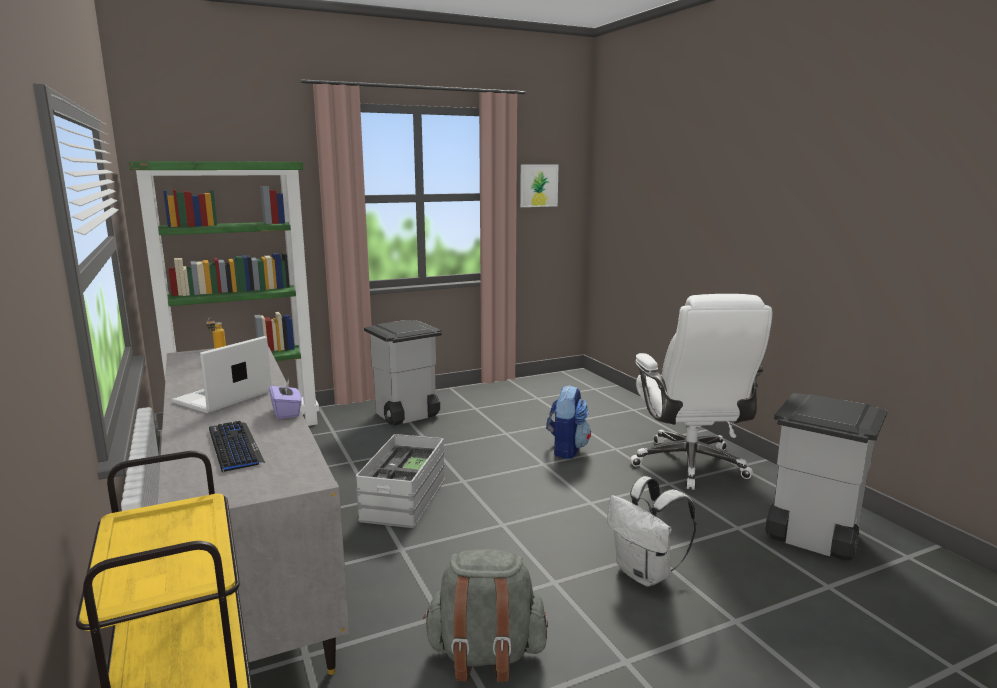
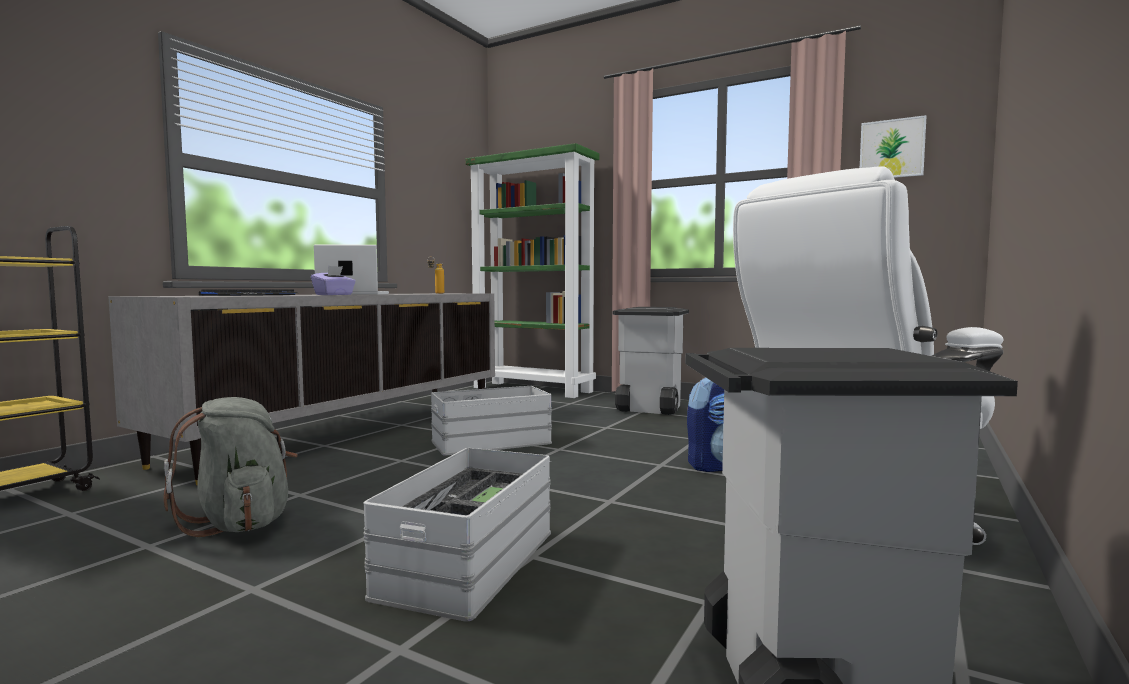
camera: 55 degrees right, 10 degrees down
white backpack [607,476,696,587] -> grey storage box [363,448,551,621]

